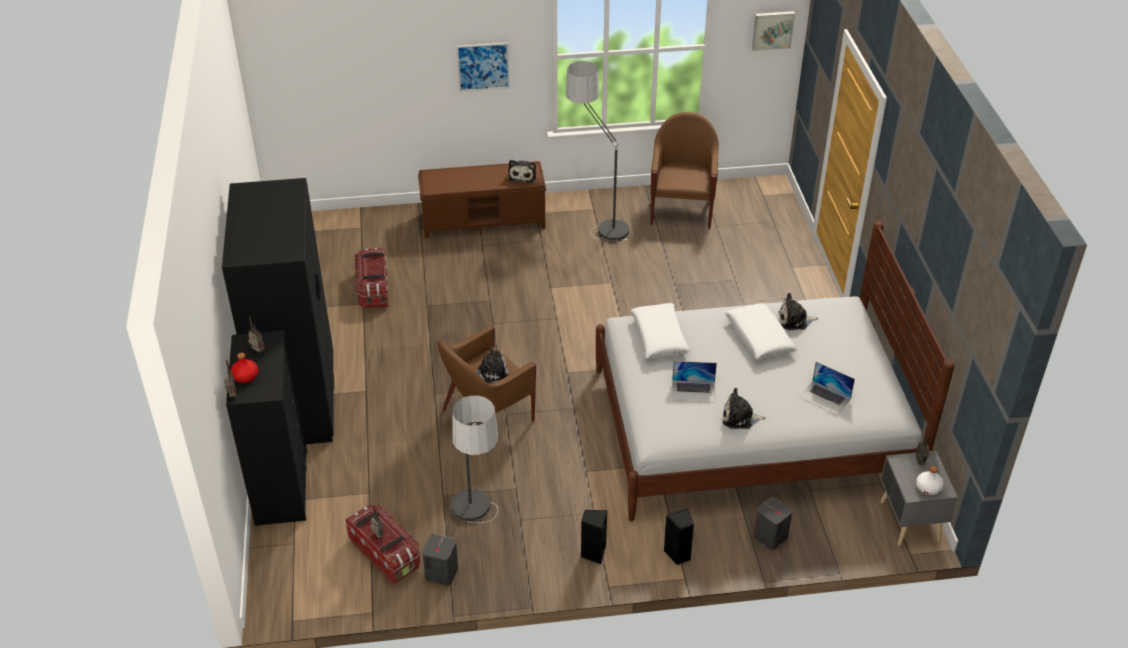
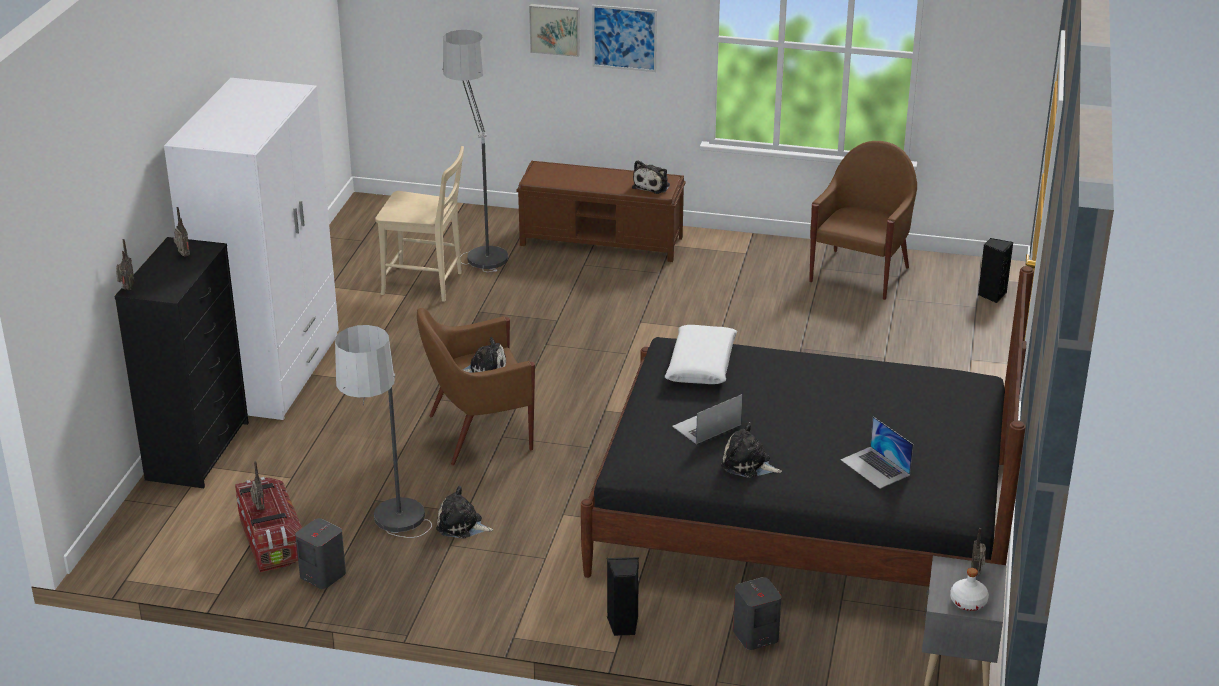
camera: 20 degrees right, 10 degrees down
black wardrobe [222,178,334,444] -> white wardrobe [164,78,339,420]
red bottle [231,353,259,383] -> none
storage box [355,248,388,309] -> beige chair [375,146,464,302]
floor lamp [566,61,629,243] -> floor lamp moved to [443,30,508,272]
black speaker [581,510,607,564] -> black speaker moved to [978,238,1013,303]
white bed [596,221,955,521] -> black bed [581,266,1034,587]
laptop [672,361,717,403] -> laptop turned 120 degrees clockwise [672,394,743,444]
white pillow [725,303,797,359] -> none
picture [752,11,795,51] -> picture moved to [529,4,580,57]
plush toy [779,293,818,330] -> plush toy moved to [436,486,493,539]

